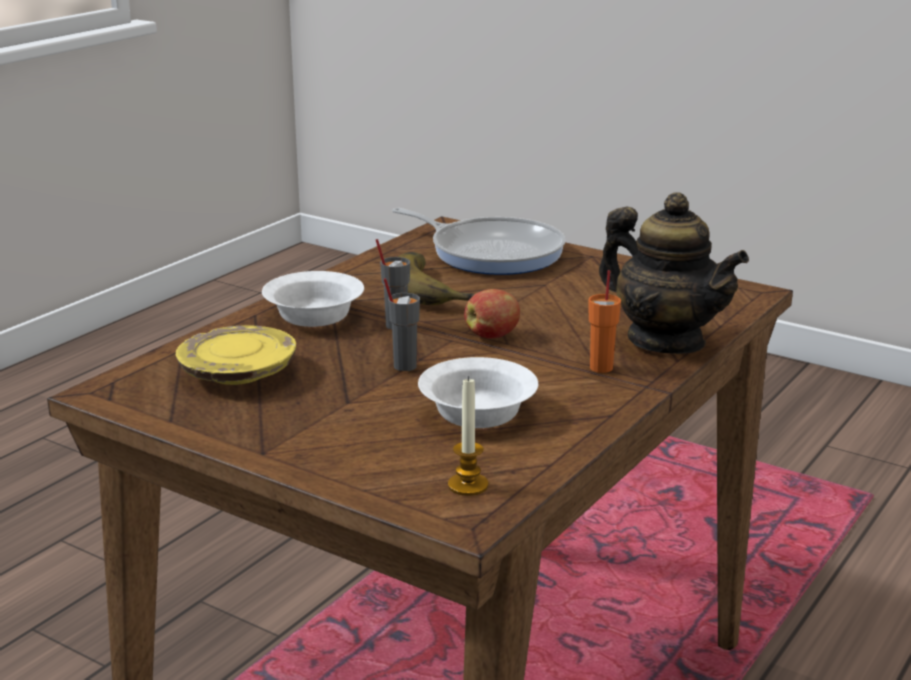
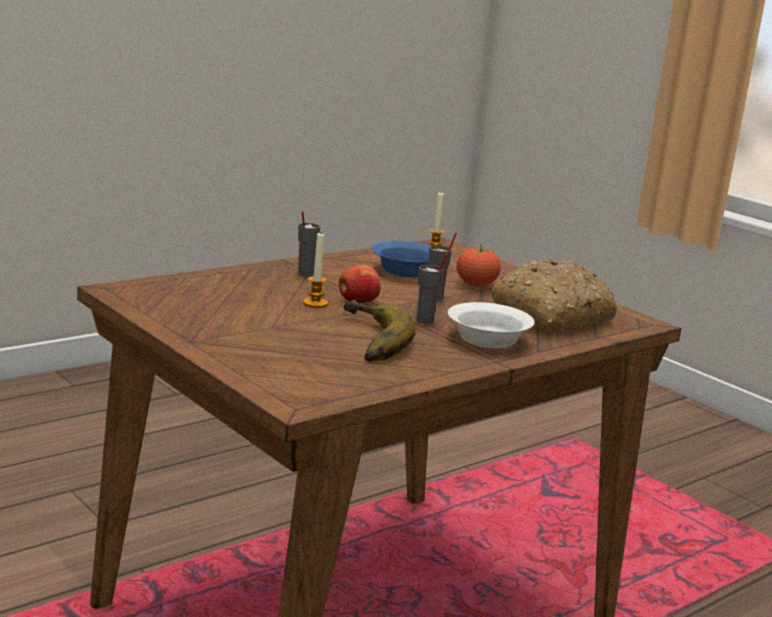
camera: 165 degrees left, 5 degrees down
yellow plate [176,325,296,385] -> bread [491,259,617,332]
frying pan [392,208,565,275] -> none
white bowl [418,357,538,428] -> blue bowl [372,241,430,277]
orange cup [589,270,621,373] -> grey cup [298,211,320,277]
teapot [599,192,749,354] -> none
none -> candle [303,233,328,308]
none -> tomato [457,244,501,286]

